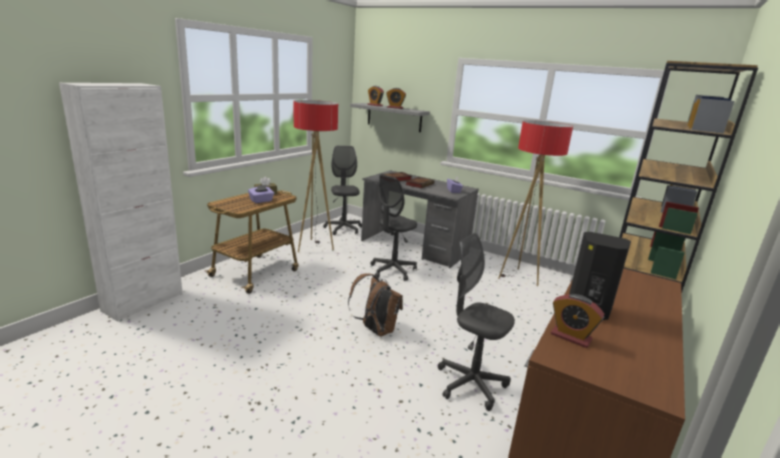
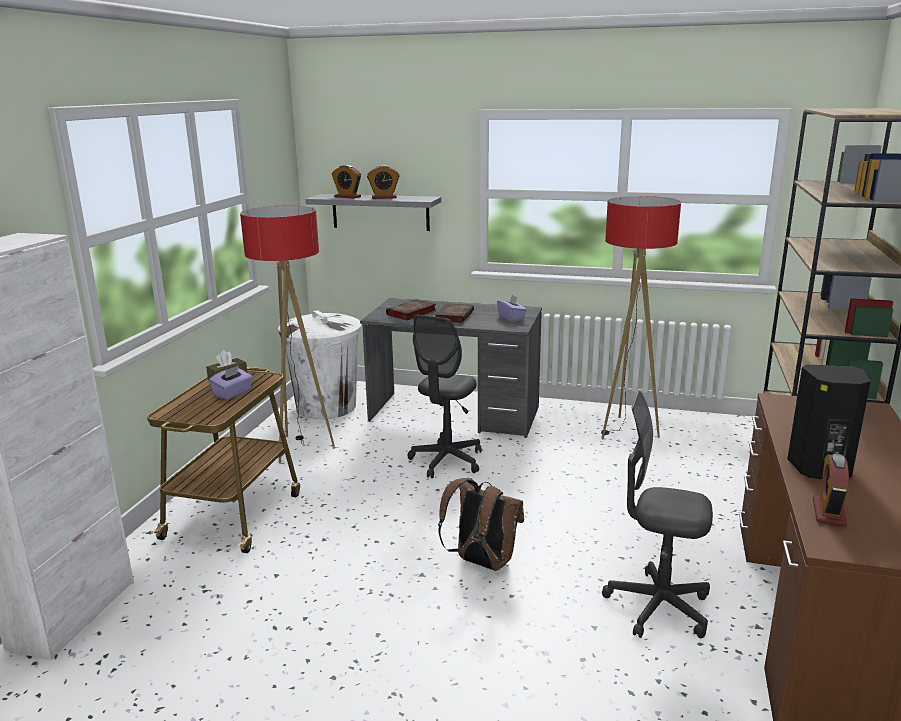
camera: 15 degrees left, 0 degrees up
grey office chair [323,146,362,235] -> white trash can [278,310,362,419]
alarm clock [551,294,605,348] -> alarm clock turned 90 degrees clockwise [813,453,849,527]

